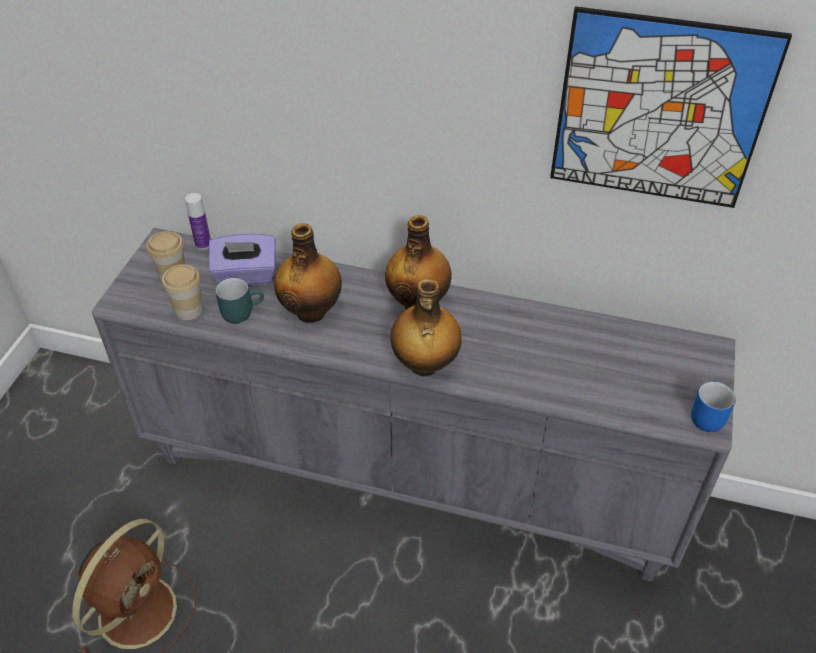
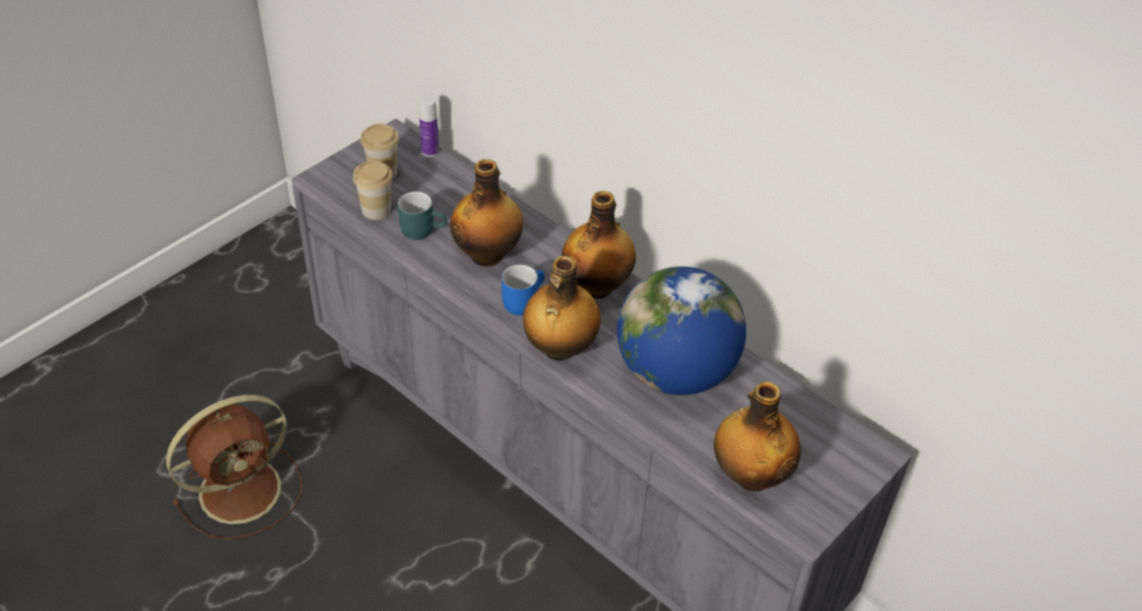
camera: 25 degrees right, 0 degrees up
purple tissue box [209,233,276,285] -> none
picture [550,6,792,208] -> none
blue mug [691,381,736,432] -> blue mug moved to [502,264,545,315]
none -> globe [617,266,746,395]
none -> bottle [714,381,801,491]

